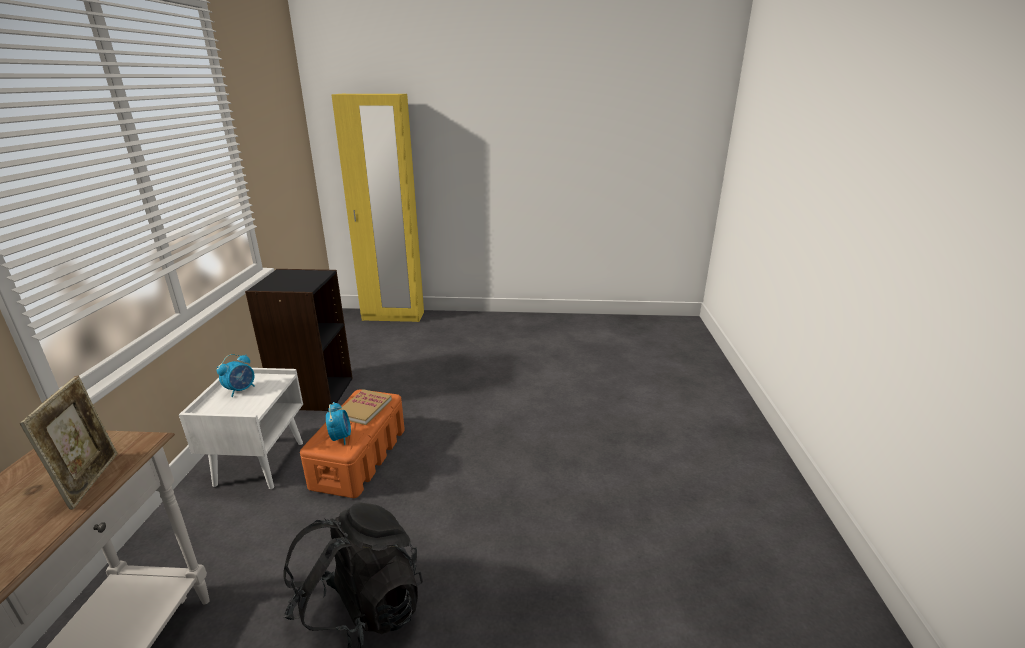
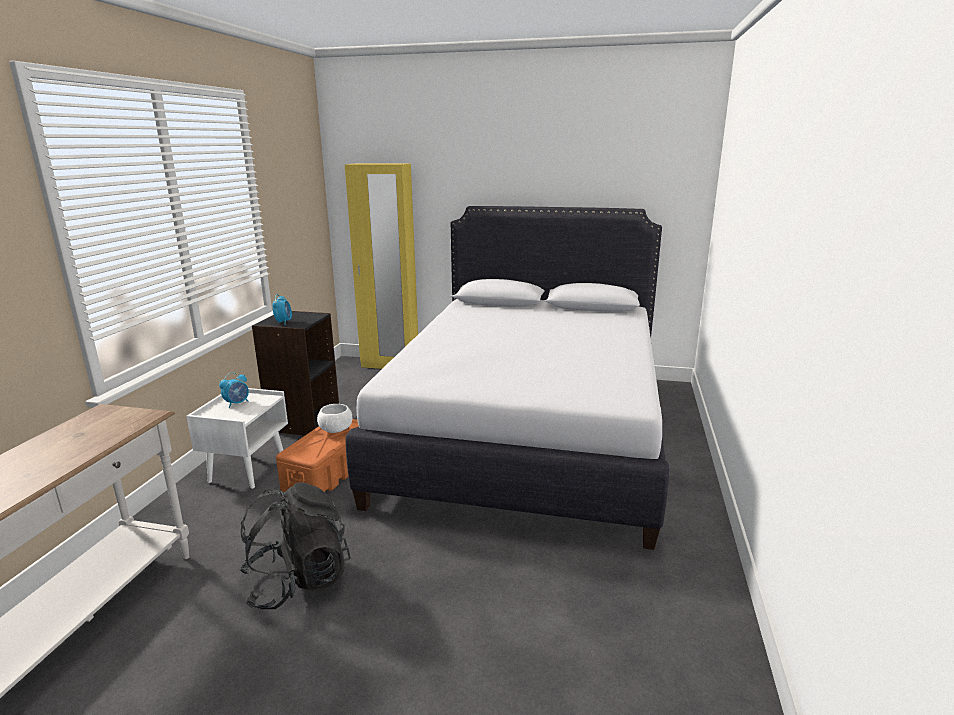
camera: 10 degrees right, 5 degrees down
picture frame [20,375,117,510] -> none
alarm clock [326,402,351,445] -> alarm clock moved to [272,294,292,325]
book [339,389,392,425] -> white bowl [317,404,352,433]
none -> white bed [346,206,669,550]

